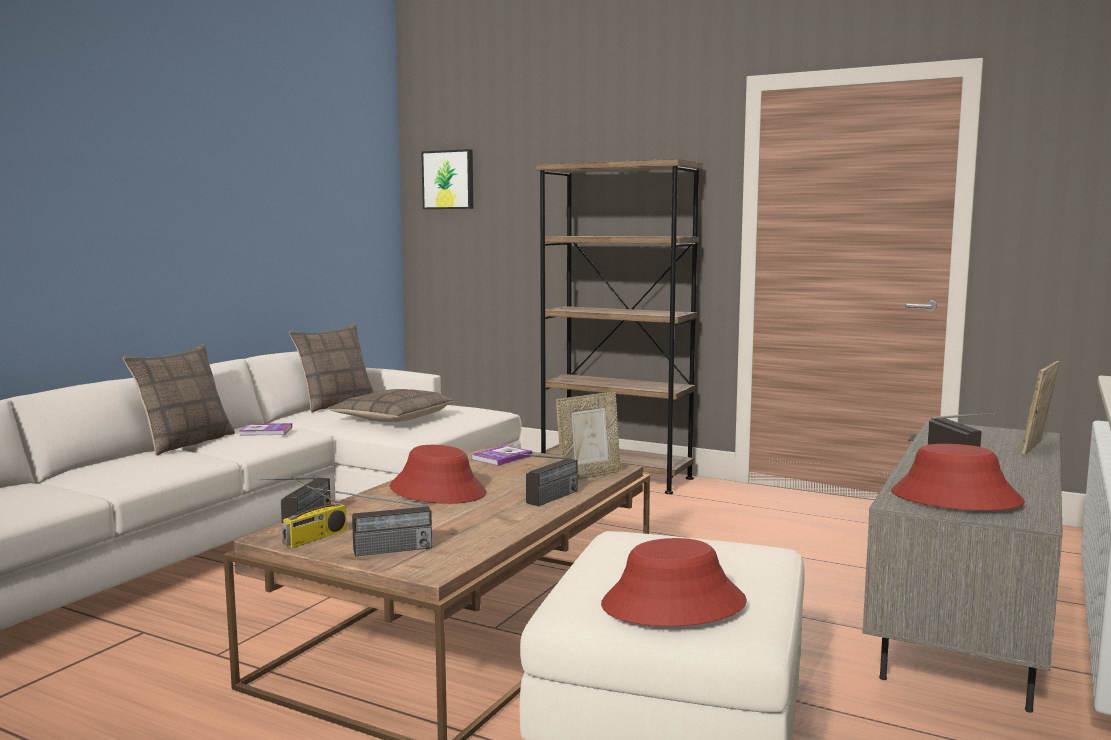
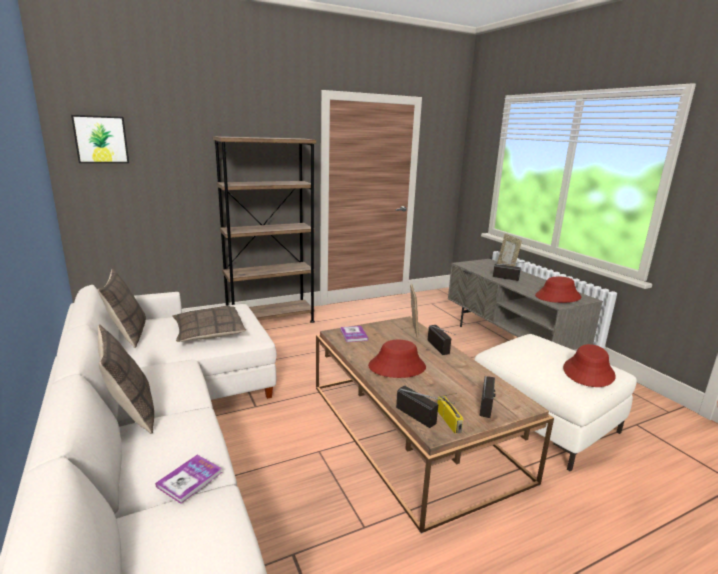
camera: 55 degrees left, 10 degrees up
book [239,423,292,436] -> book moved to [155,455,222,504]

